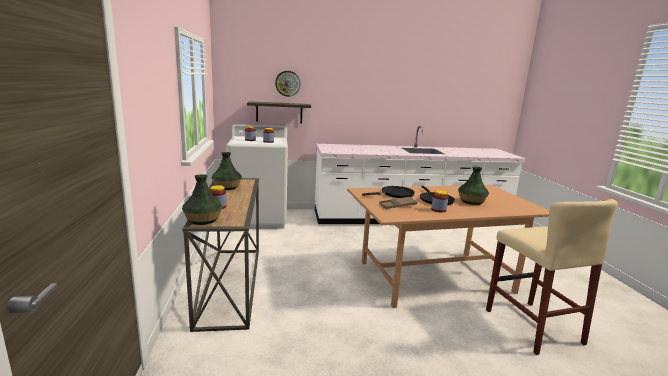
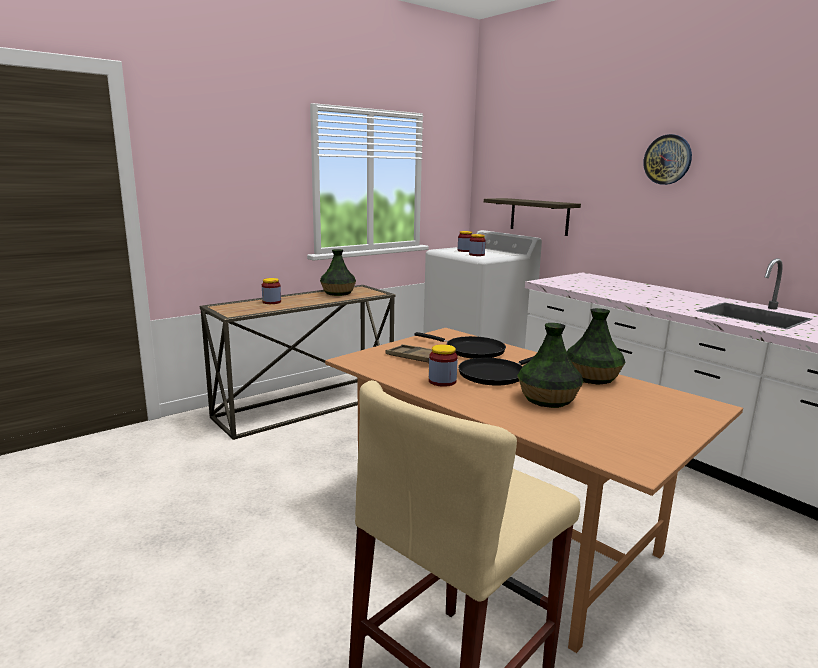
camera: 60 degrees right, 0 degrees up
vase [182,174,223,225] -> vase moved to [567,308,626,385]
wall clock [275,71,301,97] -> wall clock moved to [643,134,692,185]

